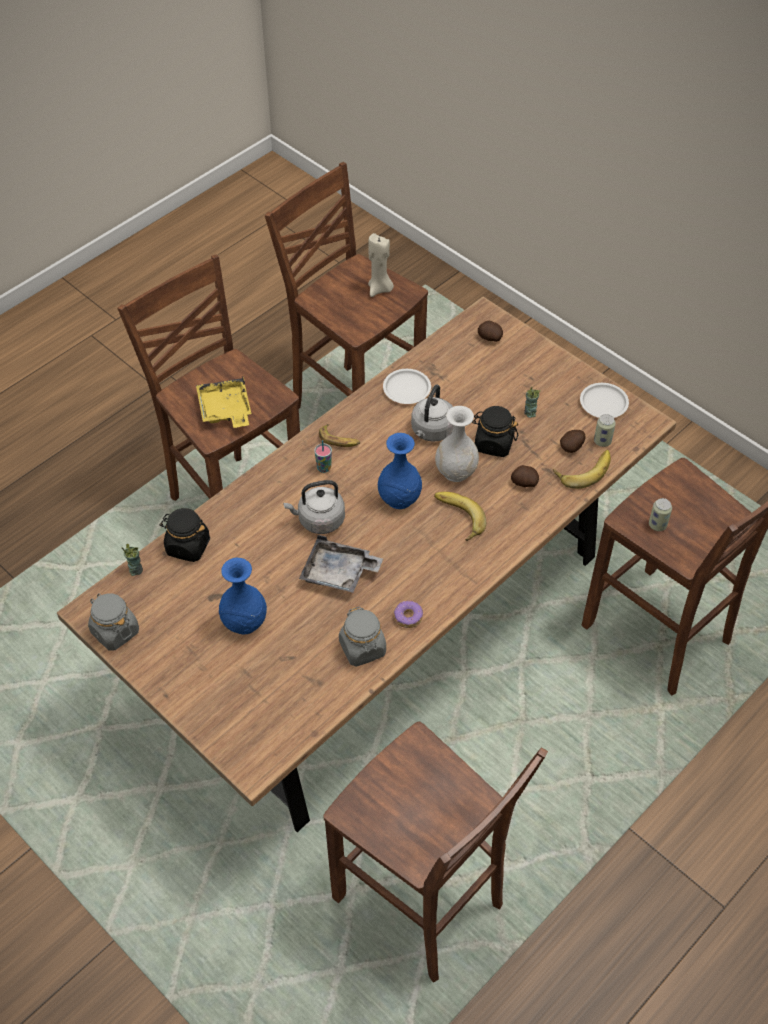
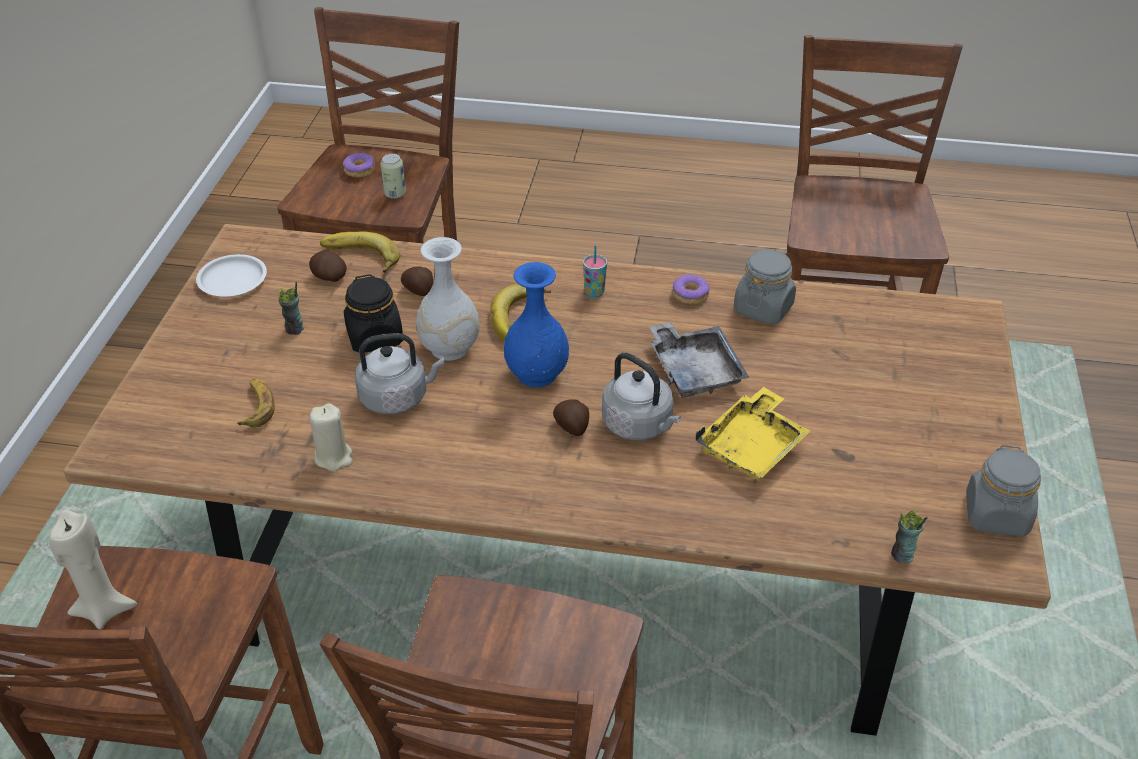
camera: 125 degrees left, 10 degrees down
black jar [159,508,210,562] -> none
yellow tray [196,377,251,428] -> yellow tray moved to [695,387,811,480]
blue vase [219,558,267,635] -> none
cup [314,440,332,473] -> cup moved to [583,245,607,298]
banana [319,424,360,447] -> banana moved to [237,379,275,427]
white plate [383,369,431,404] -> beige candle [309,403,353,471]
potato [478,321,503,342] -> potato moved to [553,399,589,436]
can [594,414,616,447] -> none
none -> donut [343,153,375,178]

